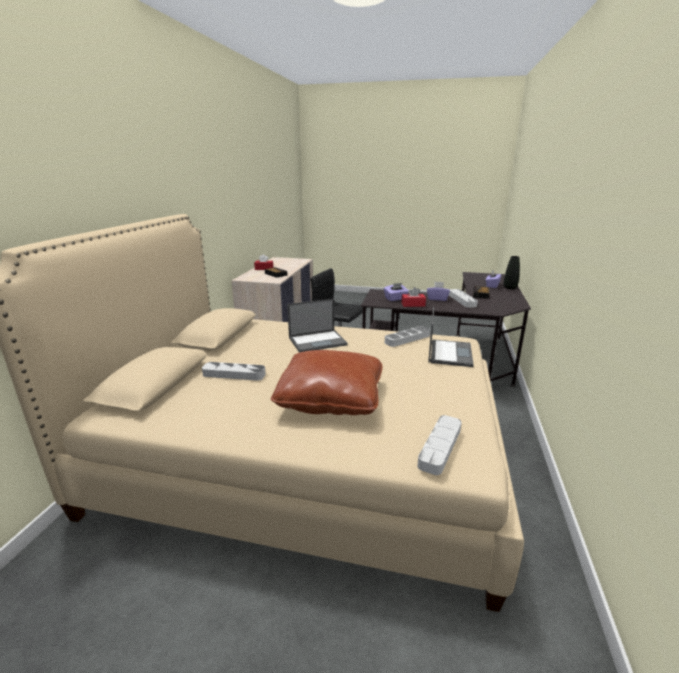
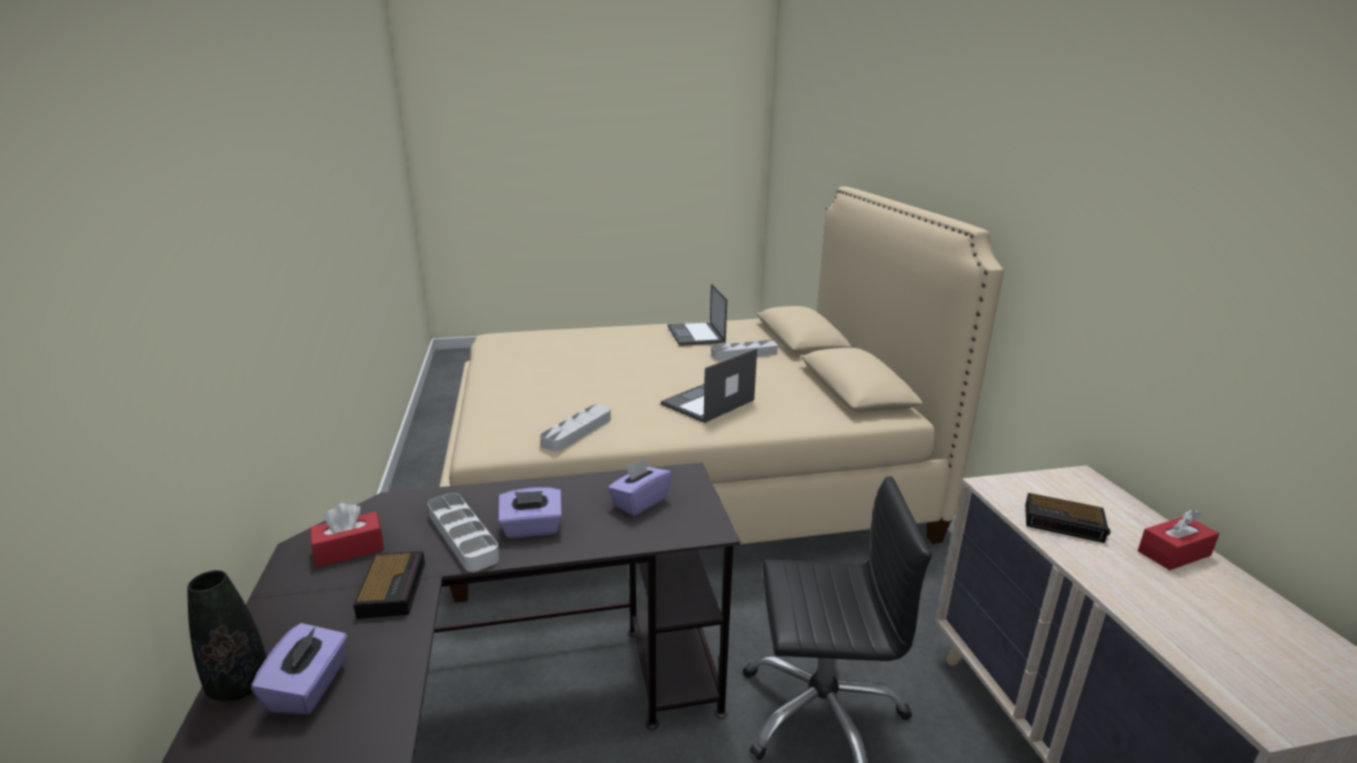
camera: 155 degrees right, 0 degrees up
brown pillow [271,350,382,415] -> none
red tissue box [401,287,426,307] -> red tissue box moved to [310,503,384,567]
grey tray [417,415,462,475] -> none
laptop [428,307,474,367] -> laptop moved to [668,284,727,346]

